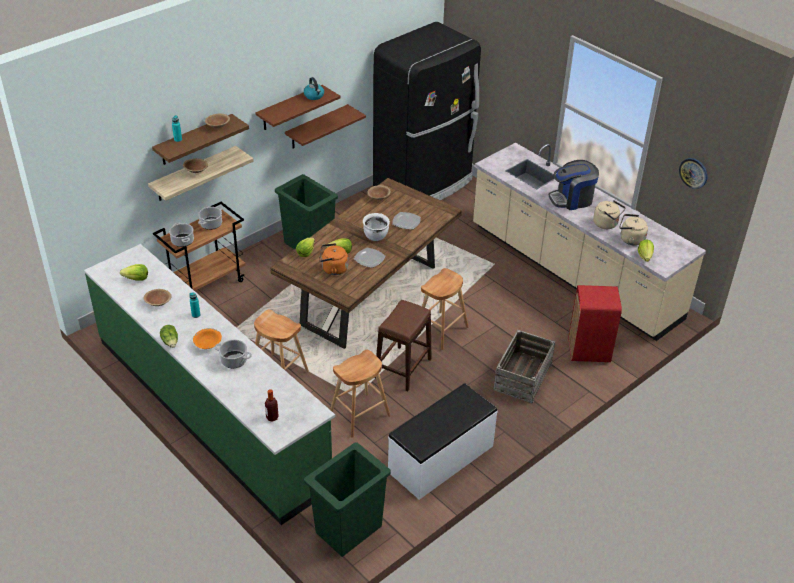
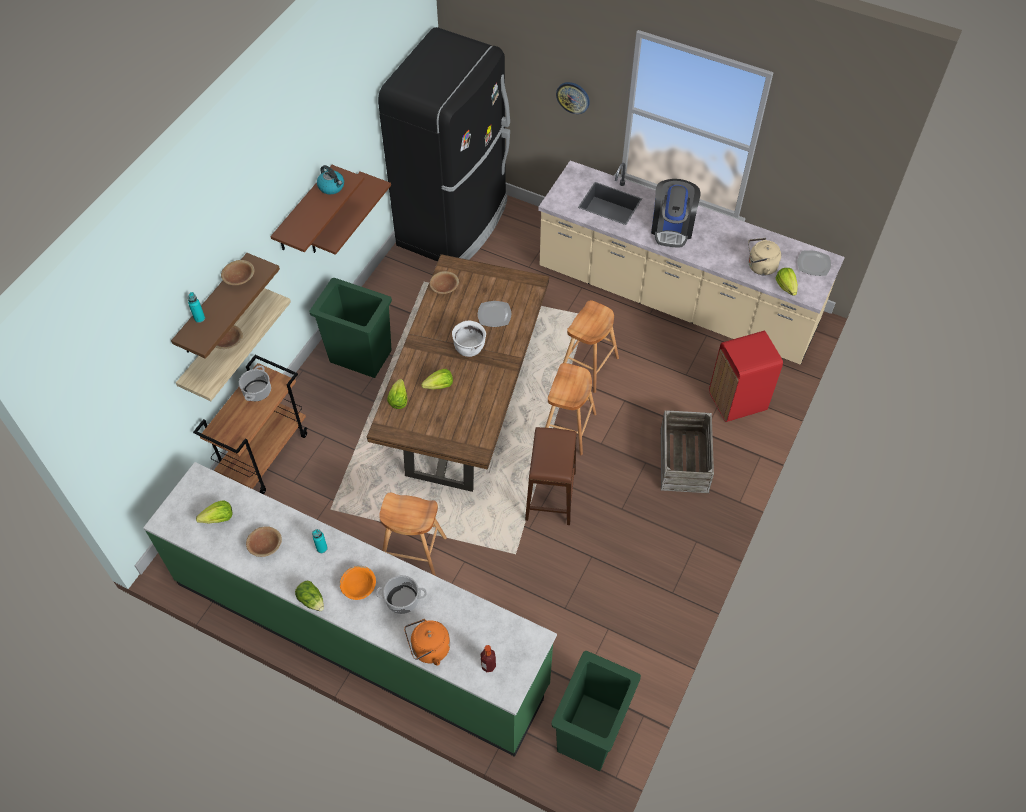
camera: 20 degrees left, 15 degrees up
cooking pot [169,223,194,247] -> none
orange kettle [319,243,348,275] -> orange kettle moved to [404,619,450,666]
brown stool [330,350,391,438] -> brown stool moved to [563,300,619,393]
plate [354,248,386,268] -> plate moved to [797,250,831,276]
white bench [388,383,498,500] -> none
coffee machine [549,160,599,210] -> coffee machine turned 45 degrees counterclockwise [651,179,701,247]
beige kettle [593,200,626,229] -> none
wall clock [679,158,708,189] -> wall clock moved to [556,82,590,114]

